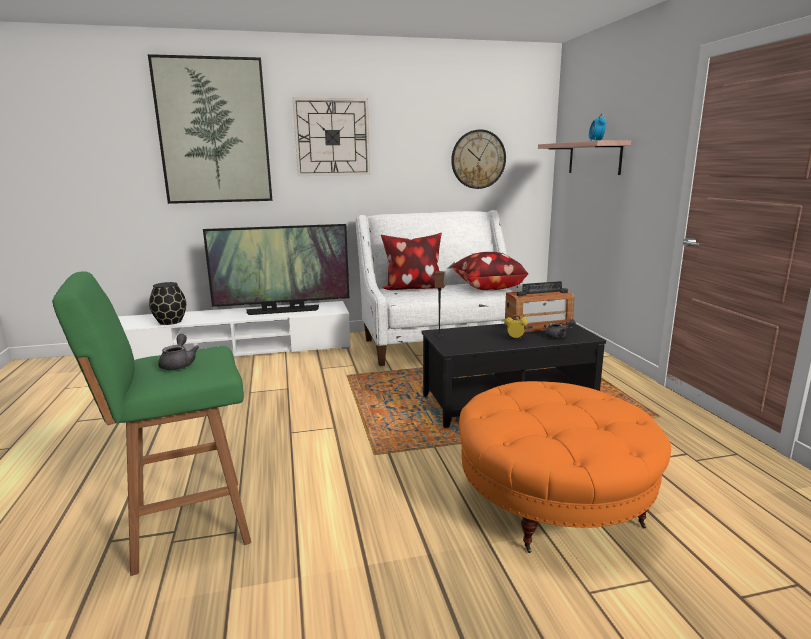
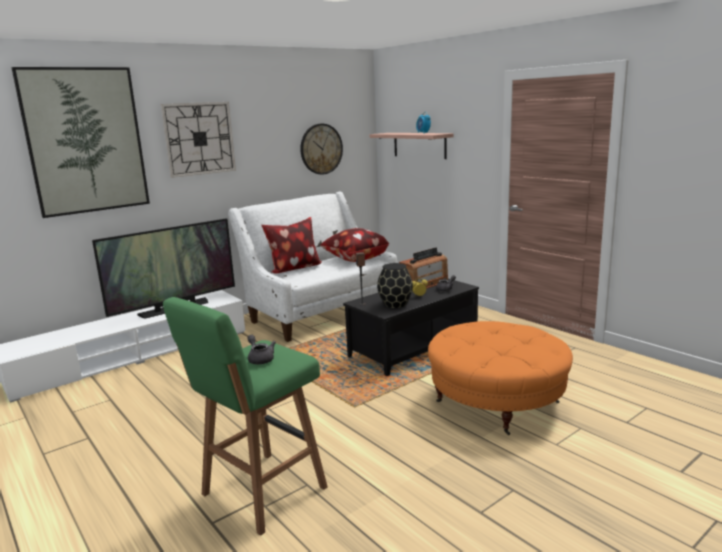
camera: 25 degrees left, 0 degrees up
black vase [149,282,186,325] -> black vase moved to [377,263,413,308]

